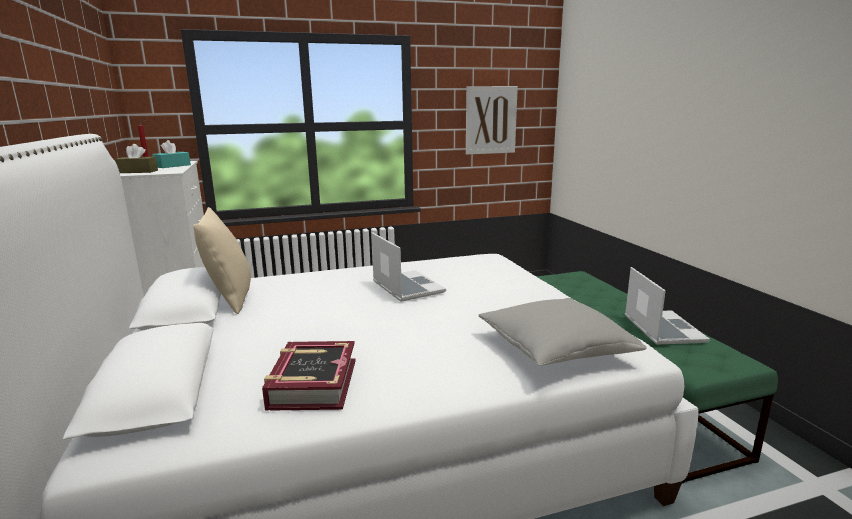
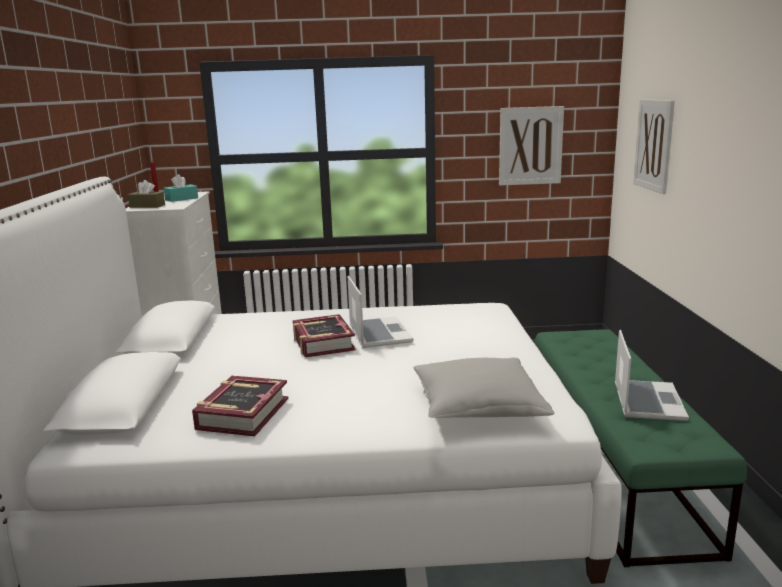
camera: 15 degrees right, 0 degrees up
beige pillow [193,207,251,314] -> none
none -> book [293,314,356,358]
none -> picture [633,99,675,194]

